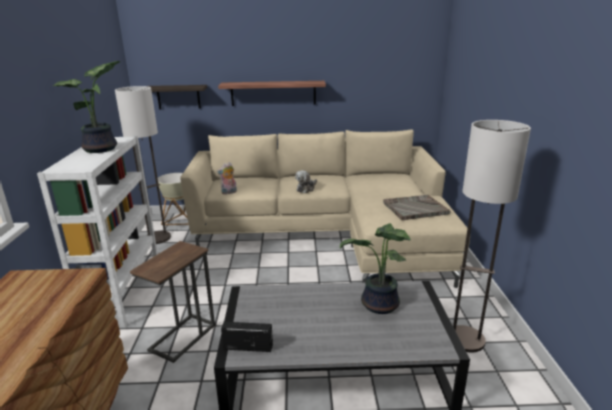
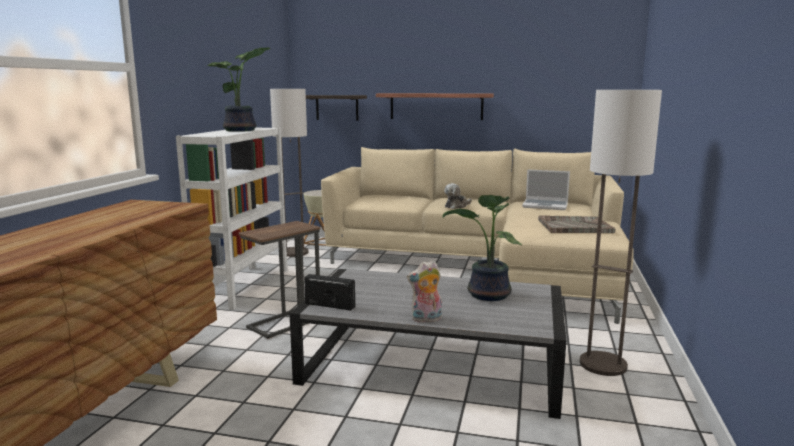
camera: 15 degrees right, 10 degrees down
plush toy [217,162,237,195] -> plush toy moved to [407,260,442,323]
none -> laptop [522,169,570,210]

